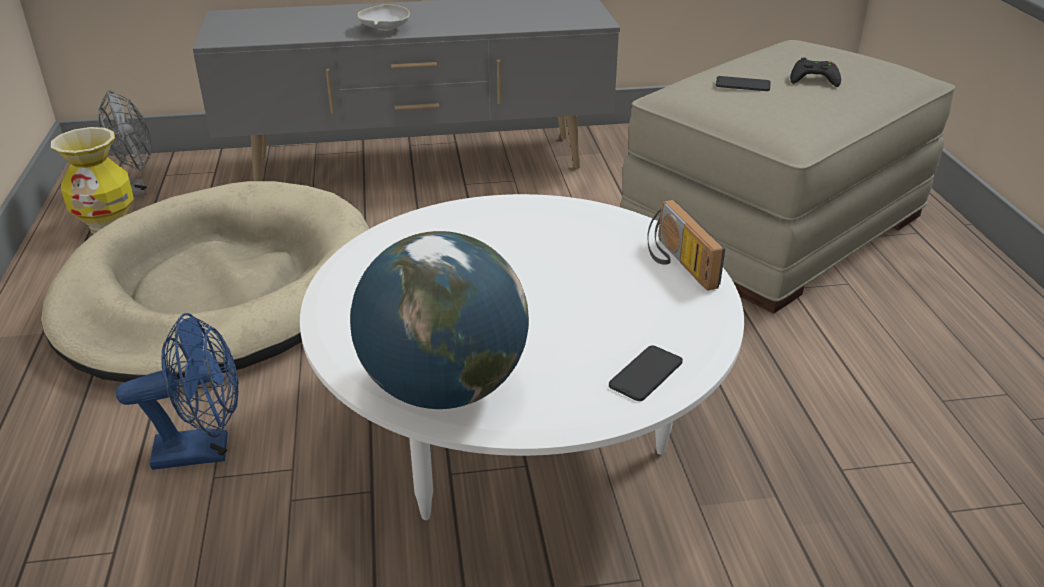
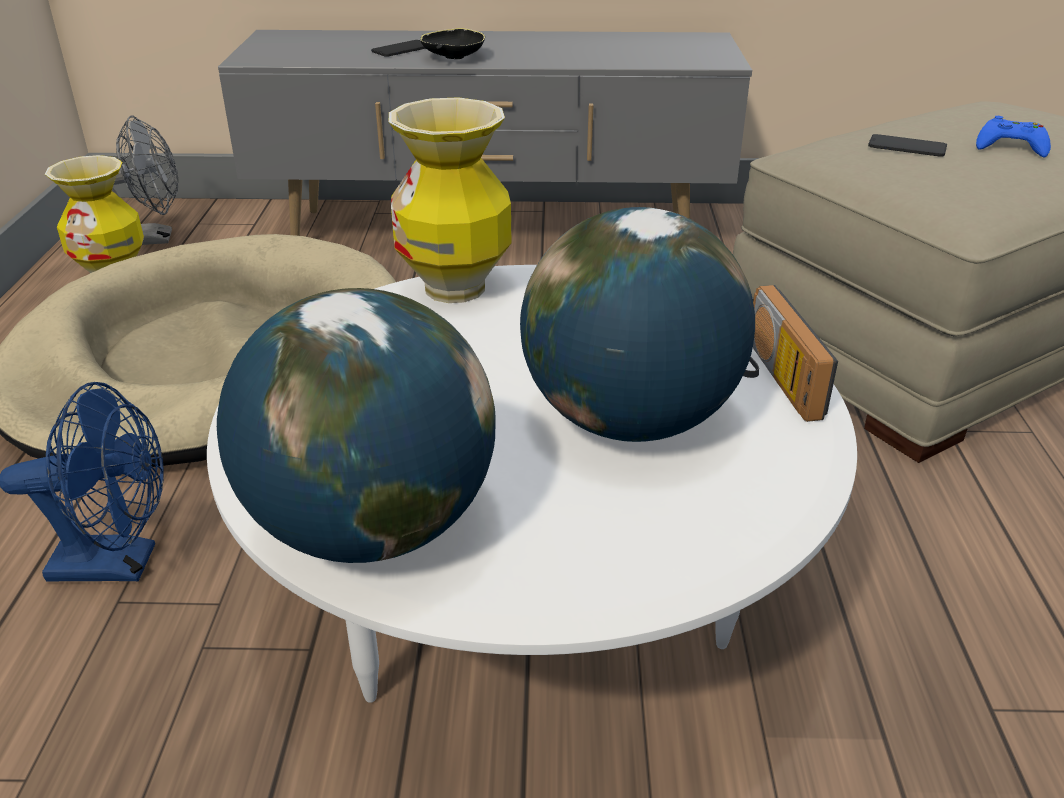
camera: 10 degrees right, 0 degrees up
white bowl [358,4,410,31] -> black bowl [420,28,485,59]
phone [609,346,683,401] -> phone moved to [371,40,426,57]
black game controller [790,58,841,87] -> blue game controller [976,116,1051,158]
none -> vase [389,97,511,303]
none -> globe [520,207,755,442]

